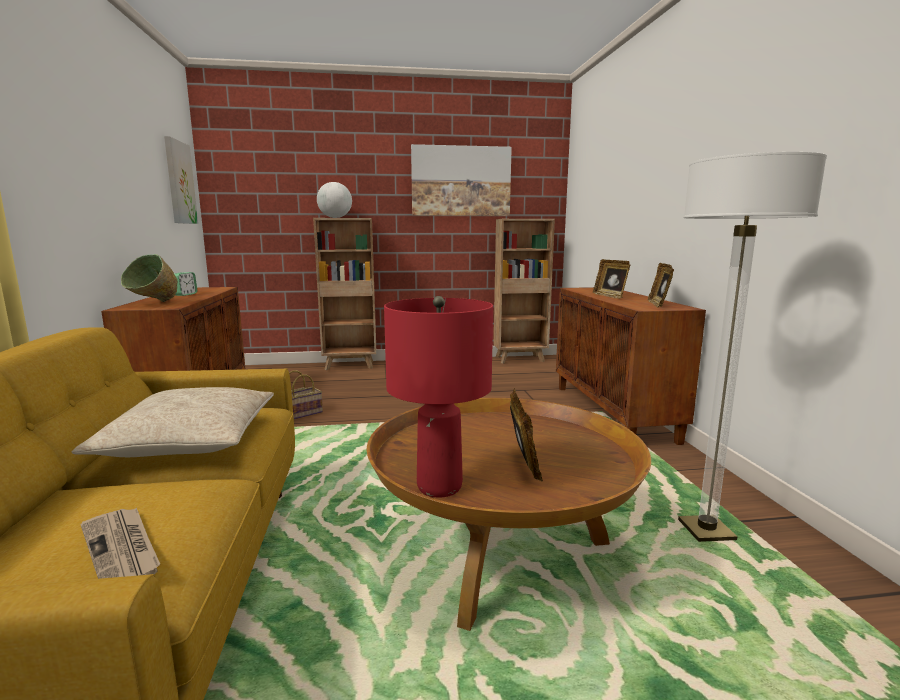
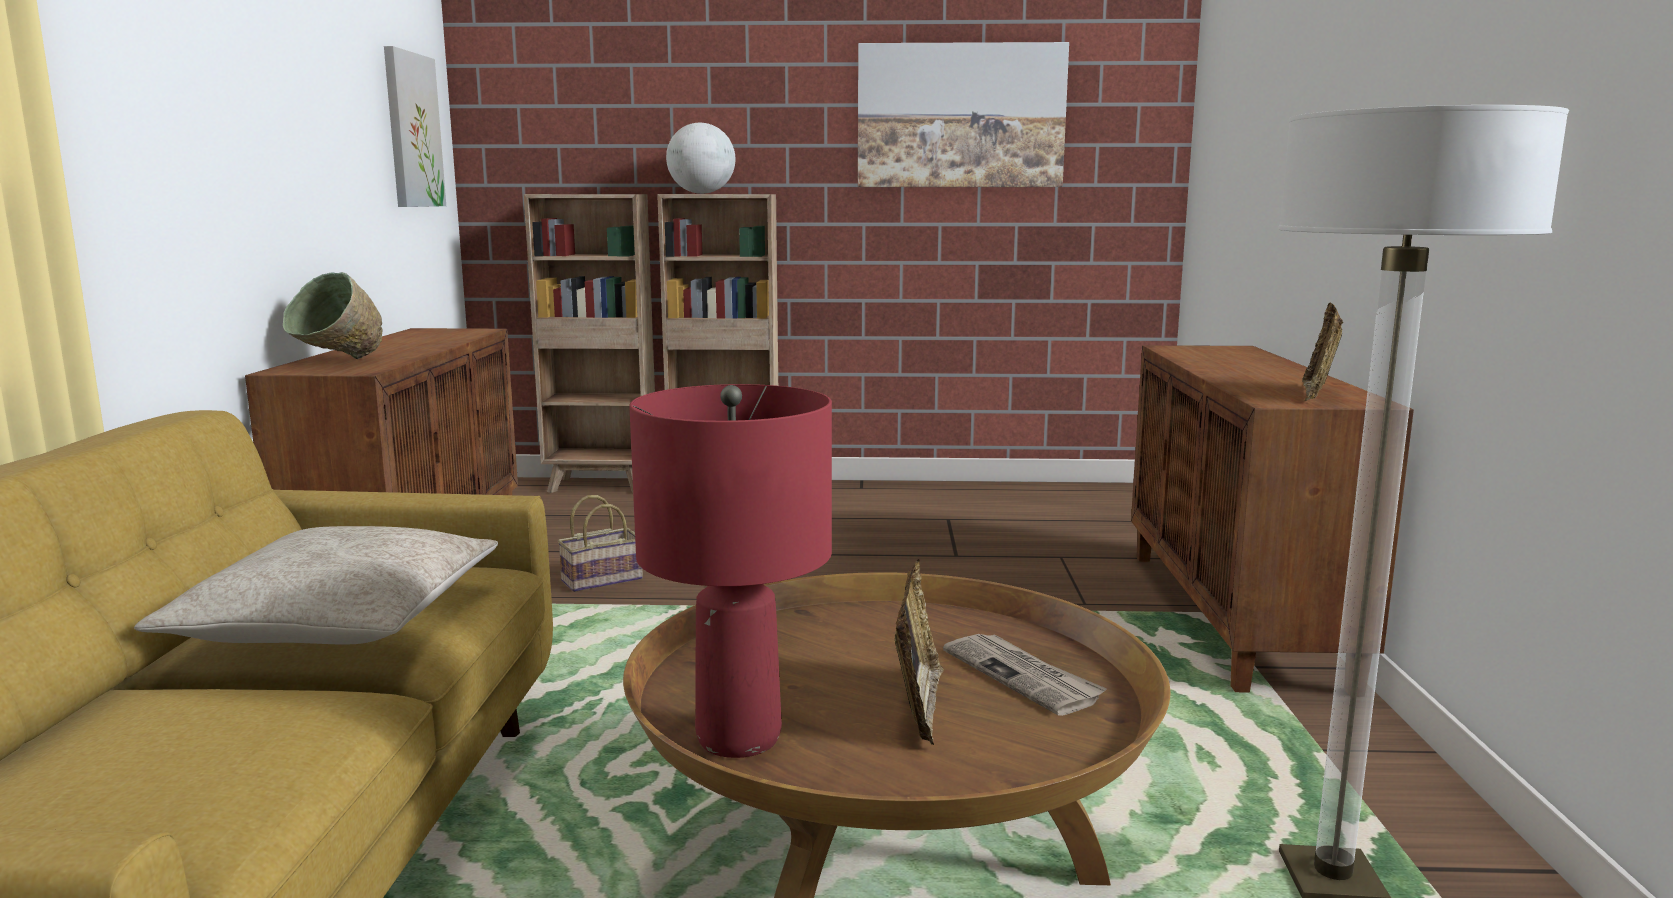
camera: 10 degrees right, 0 degrees up
newspaper [81,508,160,579] -> newspaper moved to [943,634,1107,716]
alarm clock [174,272,197,296] -> none
brown bookcase [494,219,555,364] -> brown bookcase moved to [524,194,655,493]
picture frame [593,259,630,299] -> none

